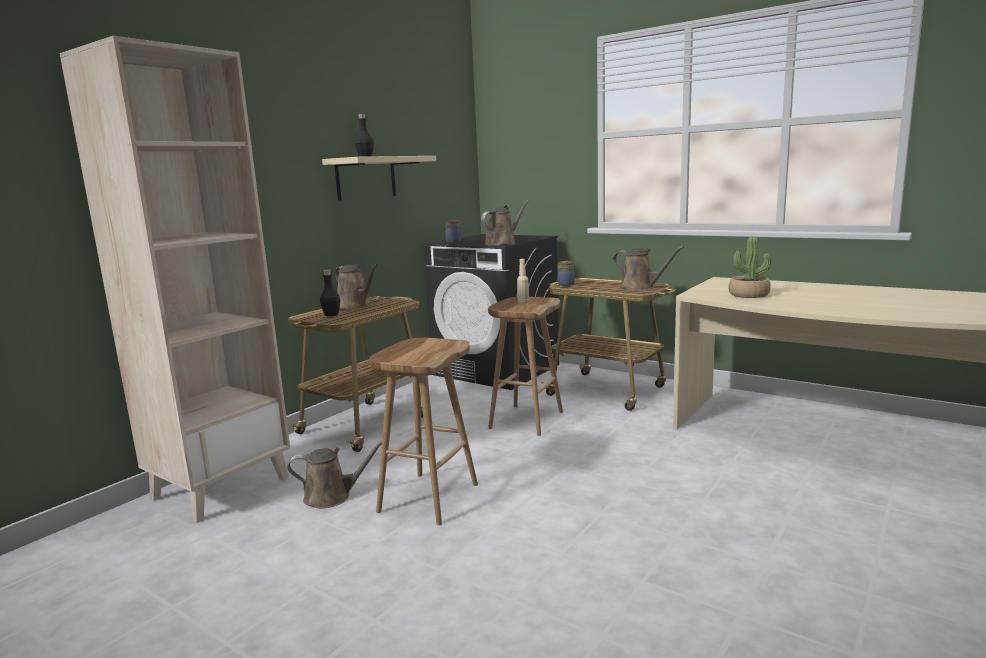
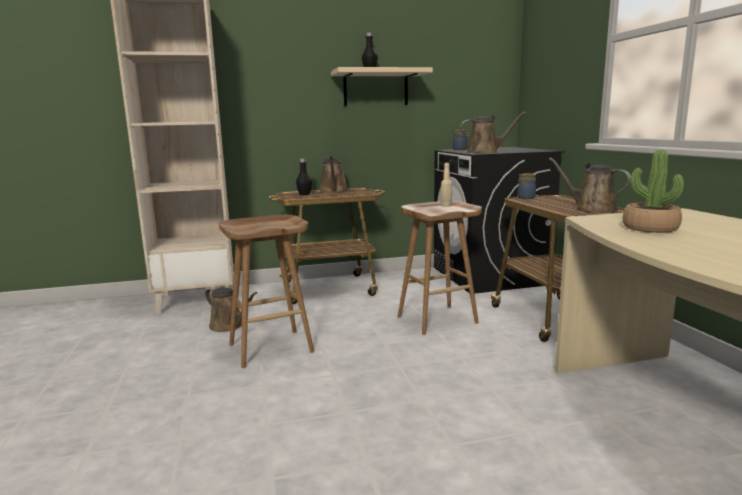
camera: 40 degrees right, 0 degrees up
brown watering can [613,246,684,290] -> brown watering can turned 150 degrees clockwise [549,158,631,213]

